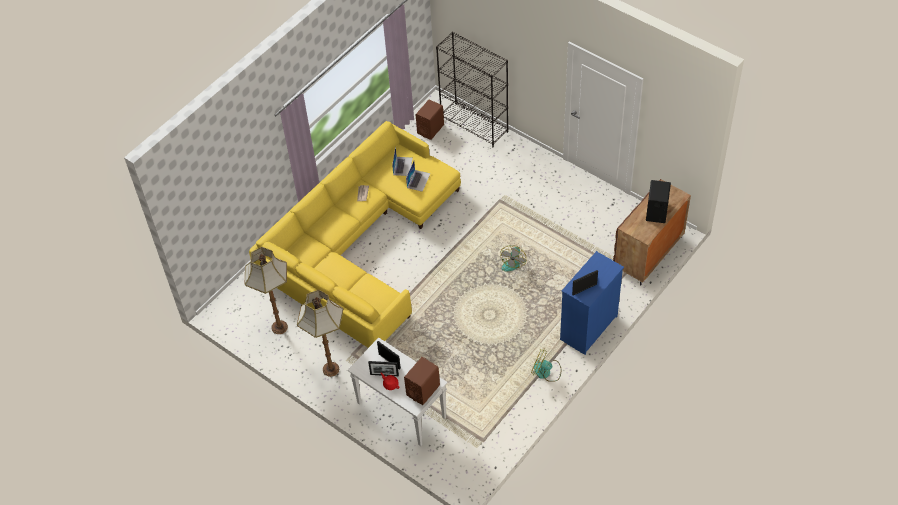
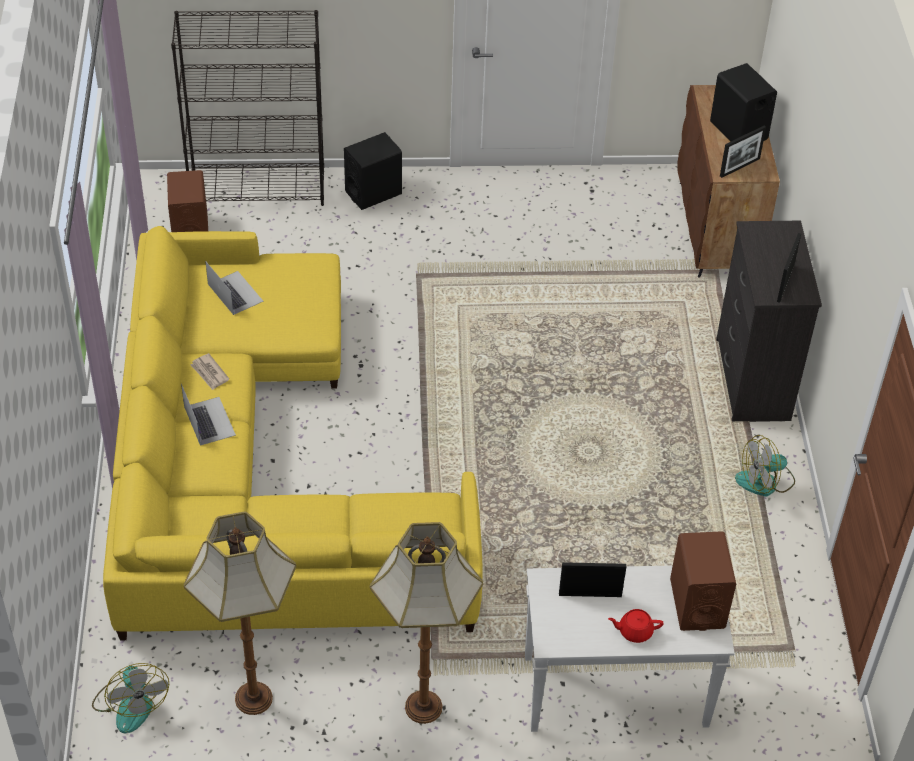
camera: 45 degrees left, 5 degrees down
picture frame [368,361,399,376] -> picture frame moved to [720,126,766,178]
laptop [406,161,431,192] -> laptop moved to [181,384,236,446]
fan [500,245,527,272] -> fan moved to [92,663,169,733]
blue dresser [560,251,624,355] -> black dresser [716,221,822,422]
none -> black speaker [344,132,402,210]

